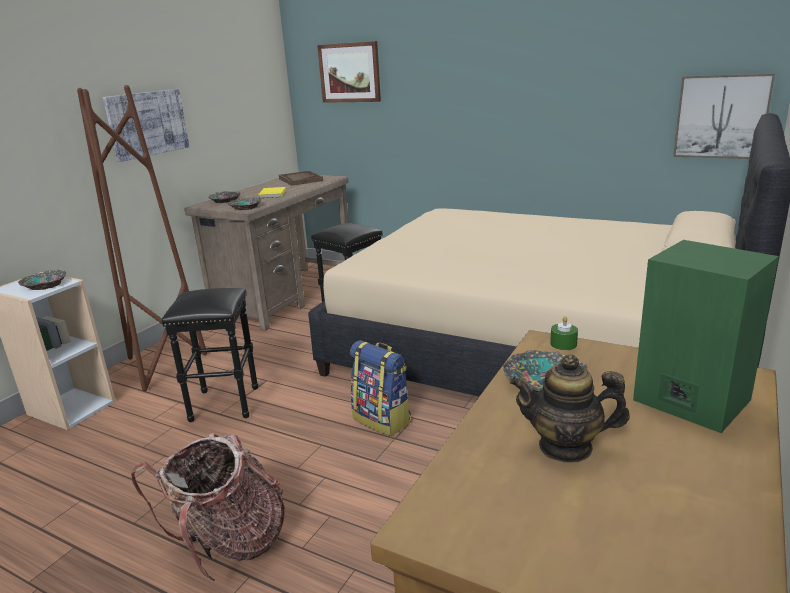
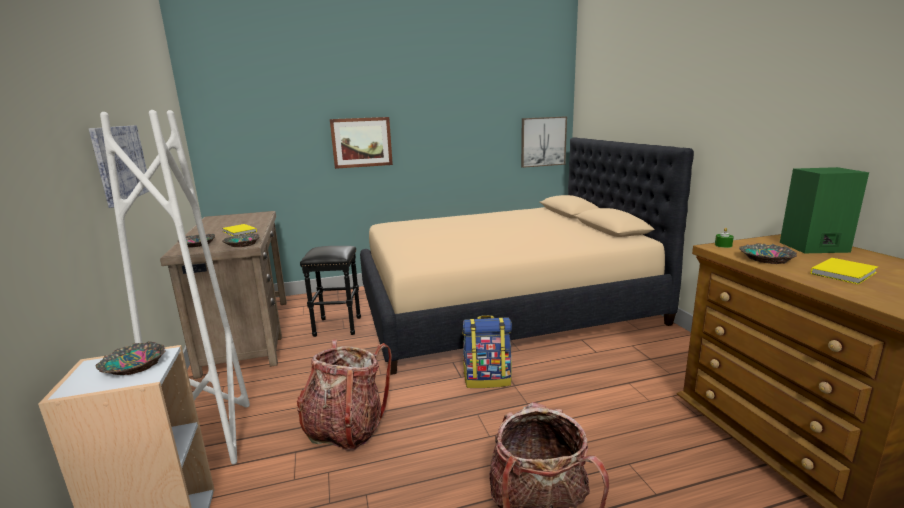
camera: 45 degrees left, 5 degrees down
brown clothes rack [77,85,207,391] -> white clothes rack [100,110,250,465]
black stool [162,288,258,422] -> backpack [297,339,392,451]
brown tray [279,171,323,186] -> none
picture [317,41,381,103] -> picture moved to [330,117,393,169]
teapot [510,354,630,463] -> yellow book [811,258,878,285]

